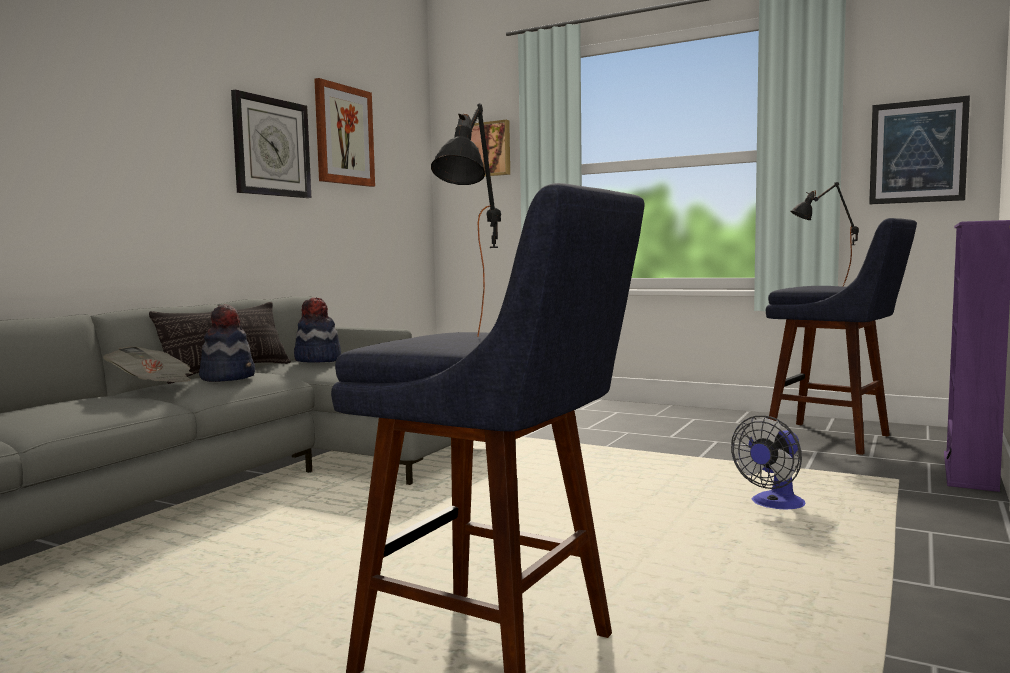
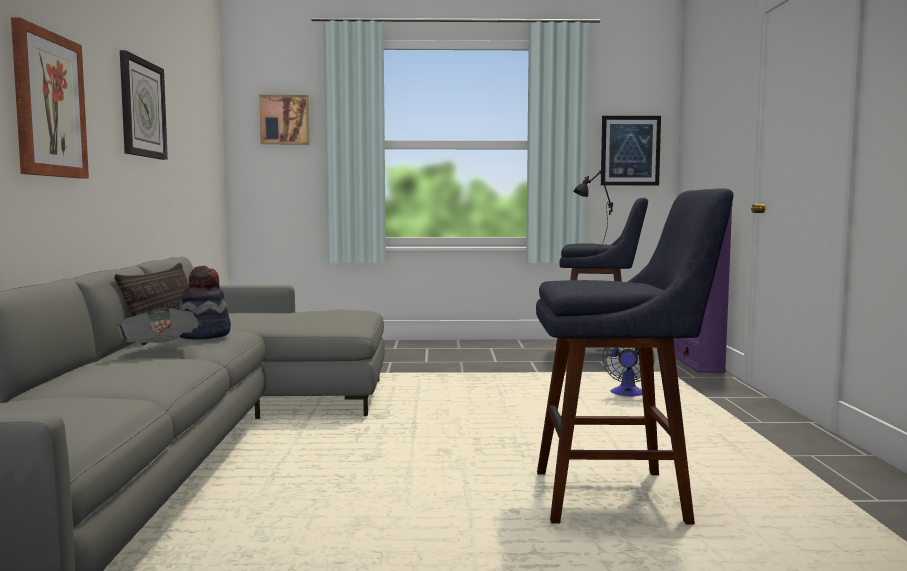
camera: 30 degrees left, 0 degrees up
hat [294,297,341,363] -> none
picture [314,78,375,187] -> picture moved to [11,17,89,179]
black table lamp [431,103,501,337] -> none

